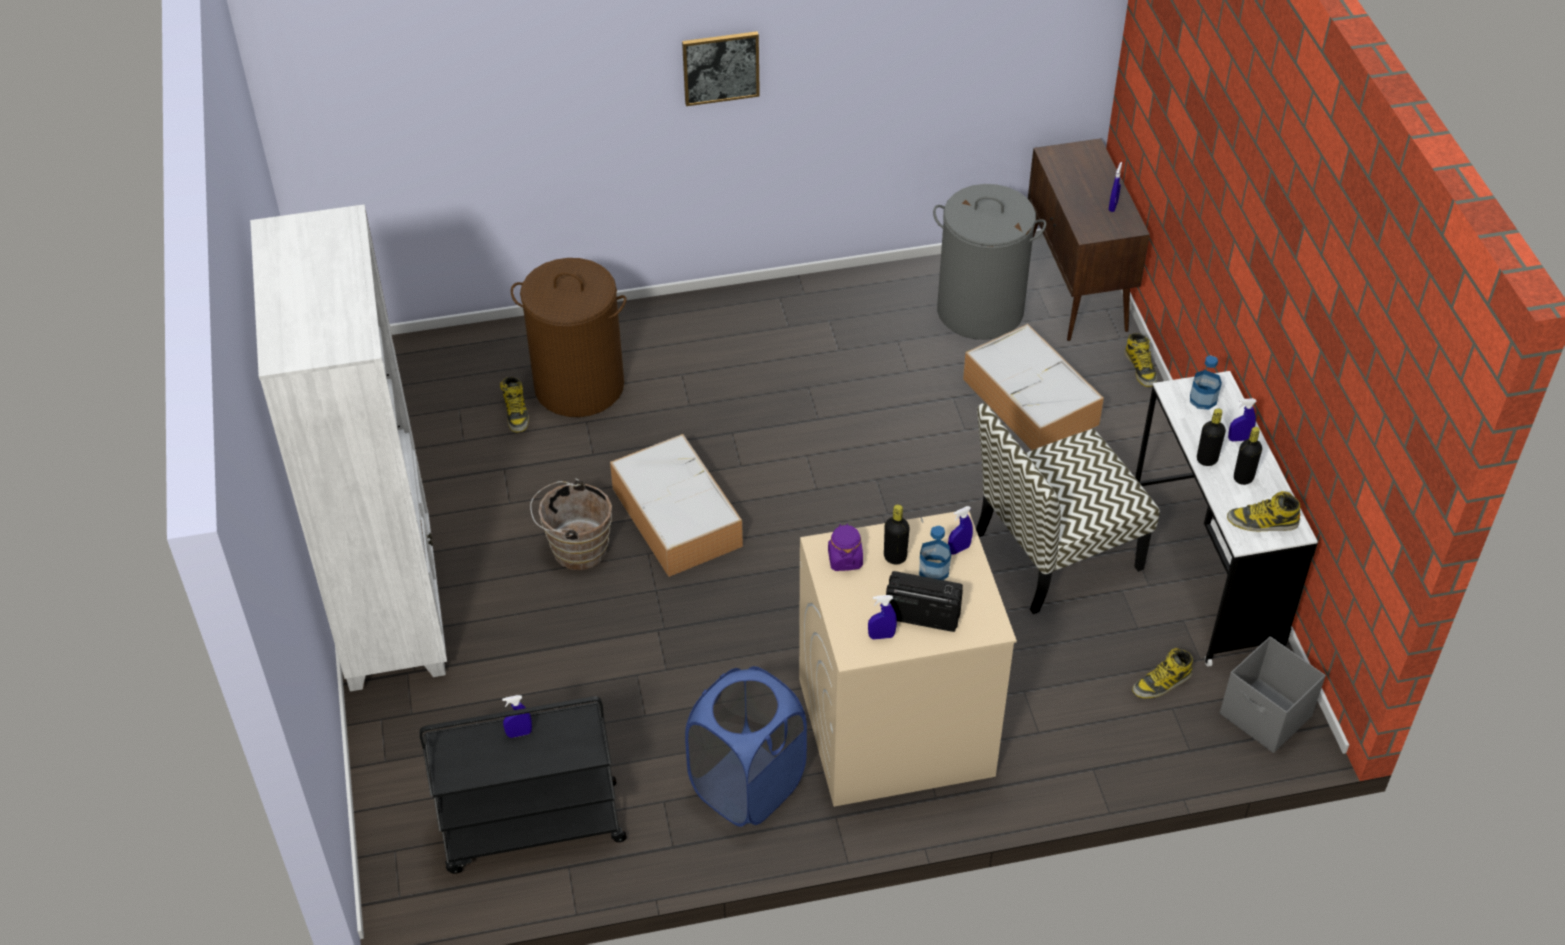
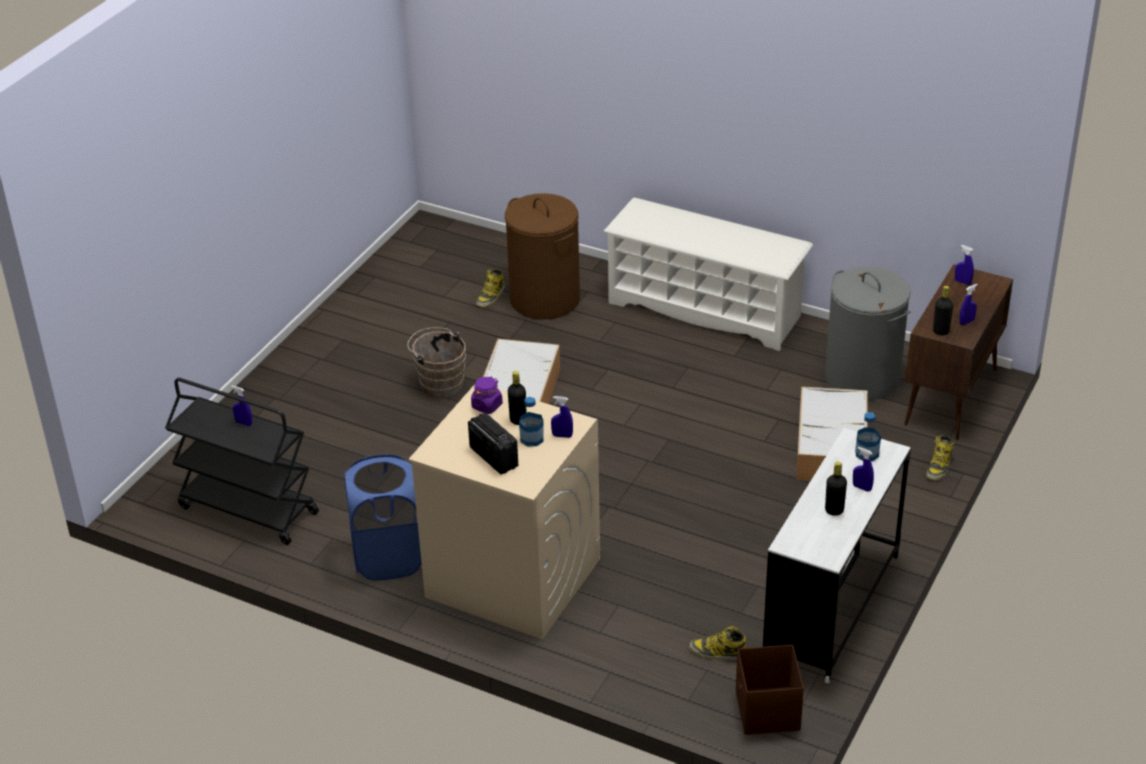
camera: 40 degrees right, 10 degrees down
white bookcase [250,204,447,692] -> none
picture [682,31,760,106] -> none
blue spray bottle [868,595,897,640] -> blue spray bottle moved to [955,245,974,285]
chair [976,403,1160,614] -> none
black bottle [1197,408,1226,466] -> black bottle moved to [933,286,953,335]
grey storage box [1220,636,1326,753] -> brown storage box [736,644,804,735]
boot [1227,491,1300,531] -> none
none -> white shoe rack [604,197,813,351]

